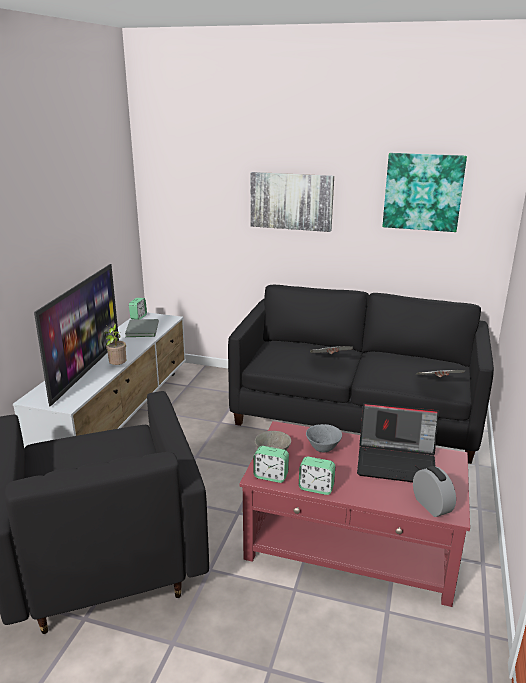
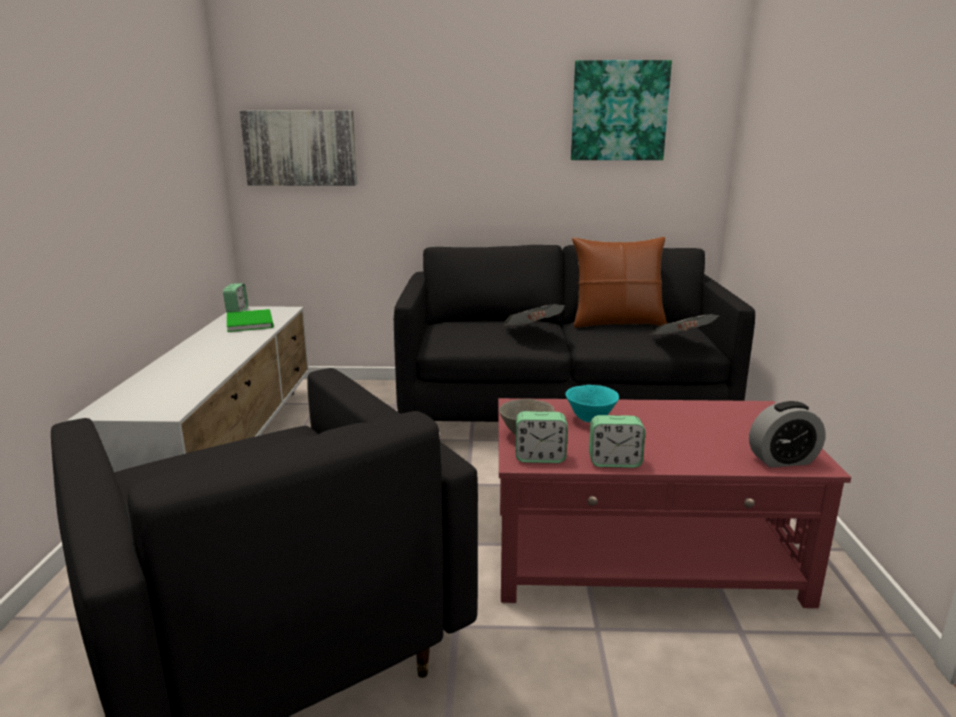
camera: 15 degrees left, 5 degrees down
television [34,264,119,406] -> none
potted plant [104,324,126,365] -> none
grey book [125,319,159,337] -> green book [227,309,274,332]
picture [250,172,334,232] -> picture moved to [239,111,357,186]
grey bowl [306,424,342,452] -> turquoise bowl [565,385,619,422]
laptop [357,403,439,482] -> none
alarm clock [413,466,456,517] -> alarm clock turned 120 degrees clockwise [749,401,825,468]
none -> brown pillow [572,237,667,328]

